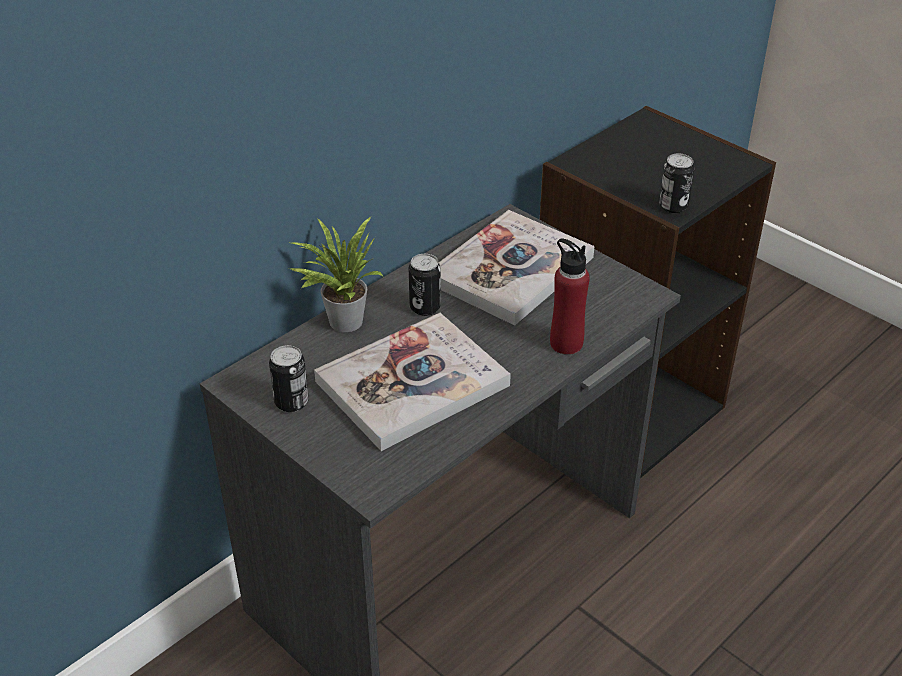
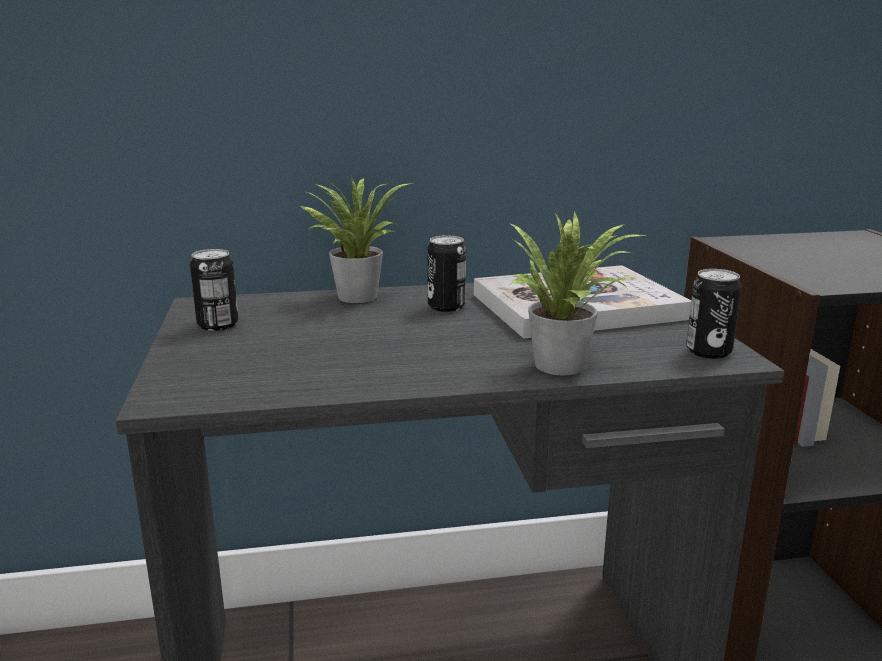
camera: 35 degrees right, 20 degrees down
book [314,313,511,451] -> none
red bottle [550,239,590,355] -> potted plant [509,211,649,376]
can [659,154,695,213] -> can moved to [686,269,742,359]

